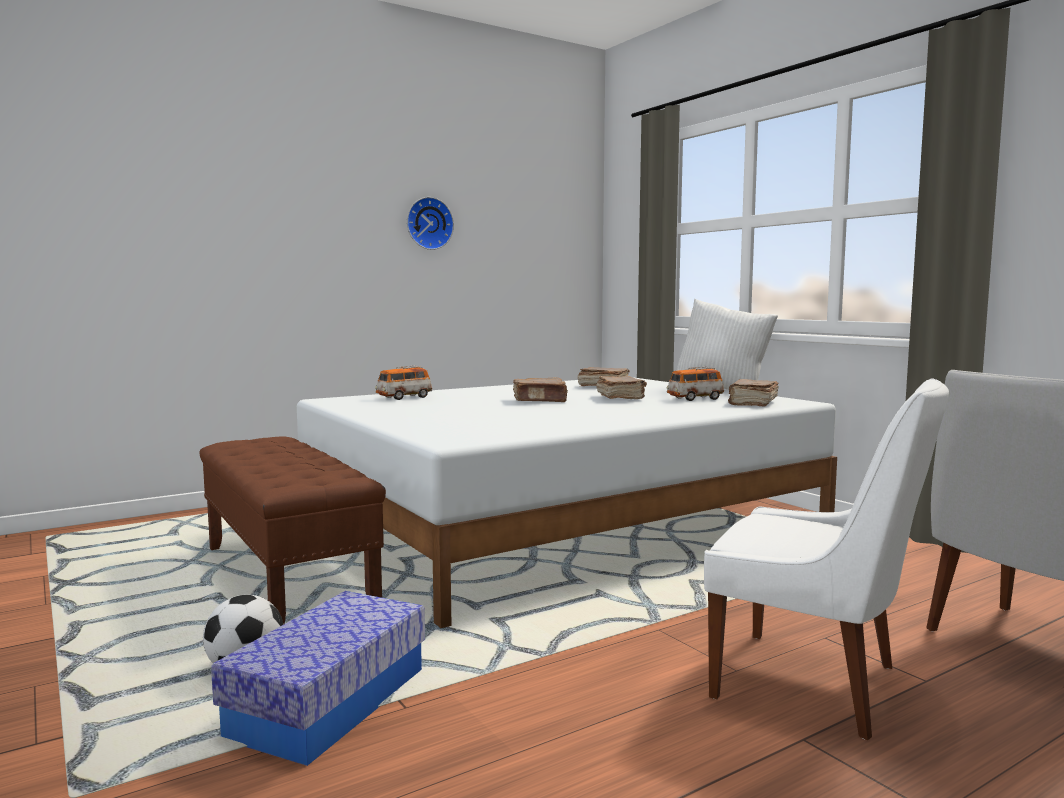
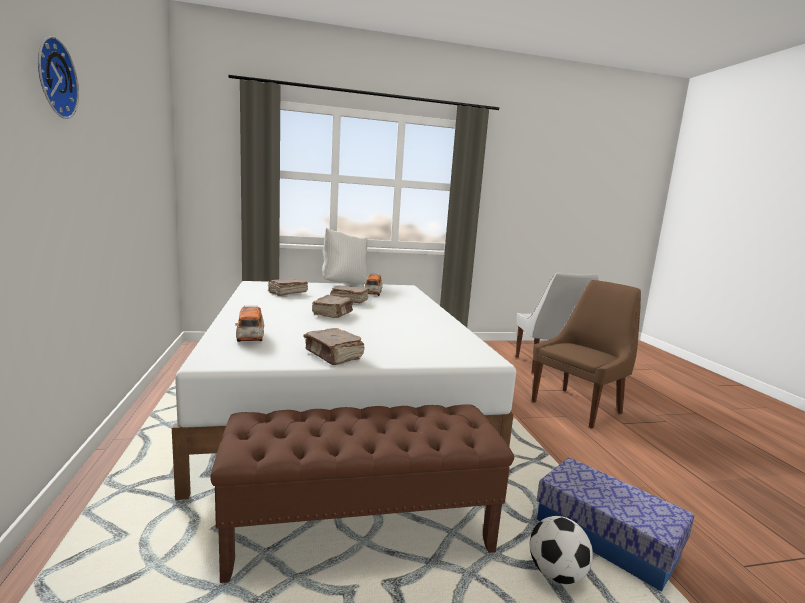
camera: 70 degrees left, 5 degrees up
wall clock [407,197,454,250] -> wall clock moved to [38,36,79,119]
white chair [704,378,949,740] -> brown chair [532,280,641,429]
brown book [728,379,779,407] -> brown book moved to [304,328,365,365]

